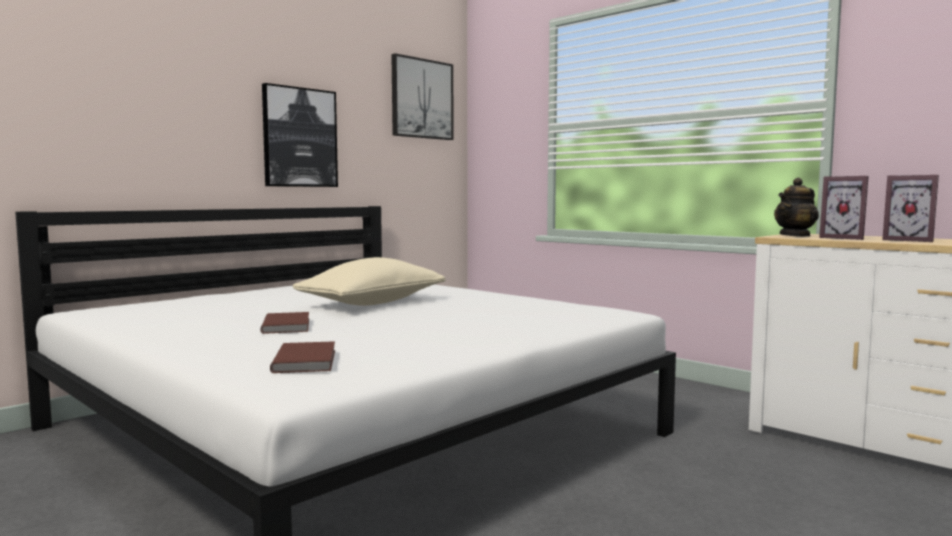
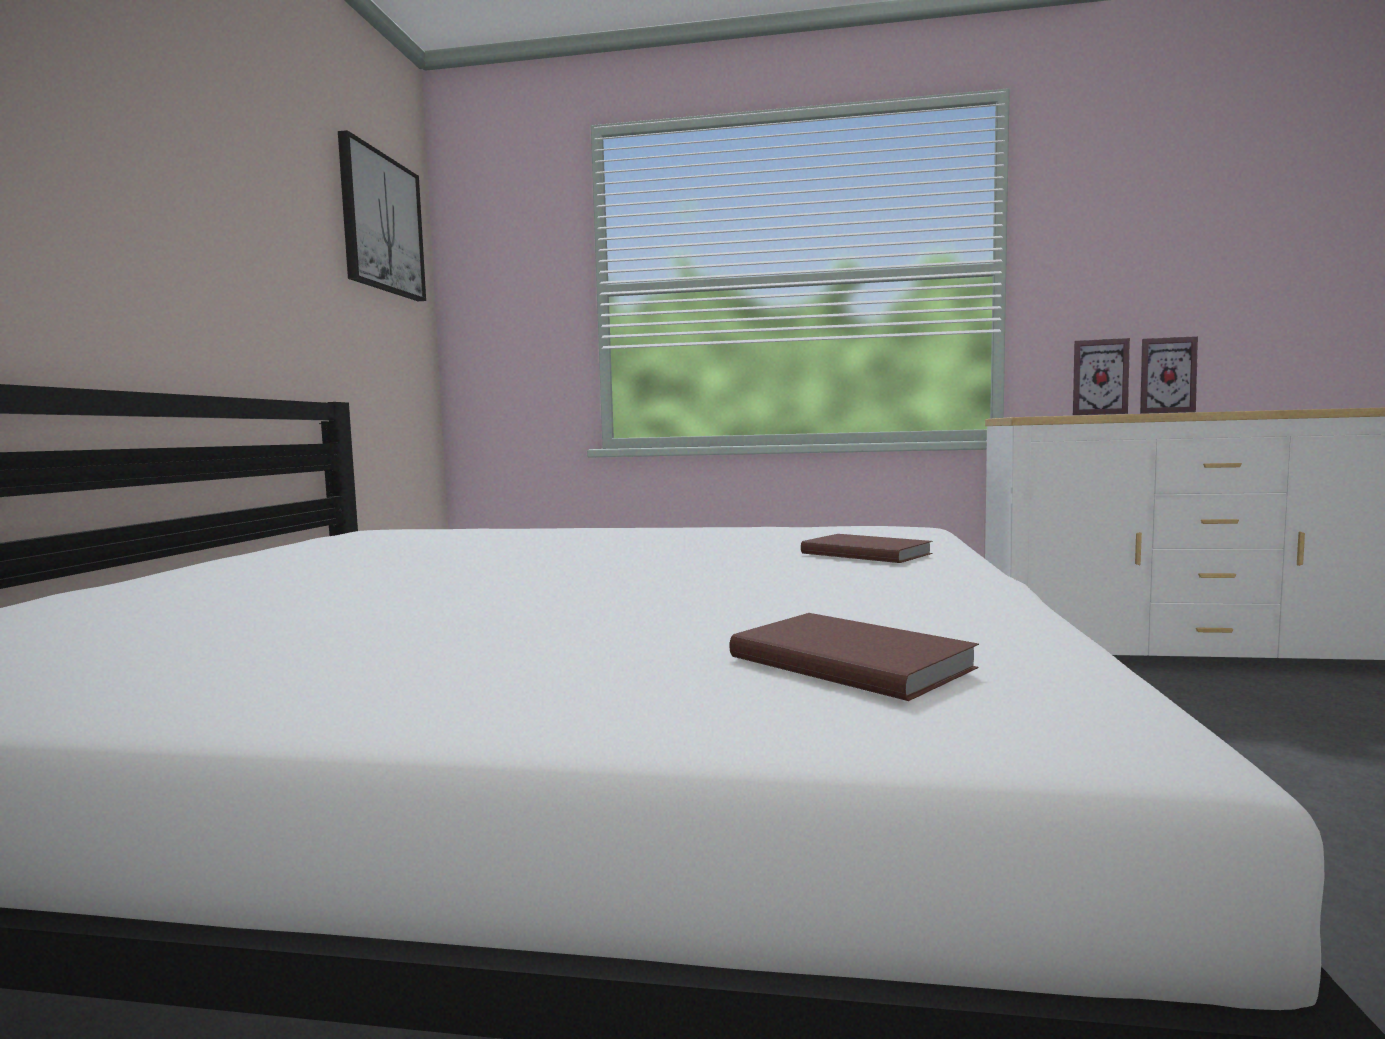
camera: 35 degrees left, 0 degrees up
brown book [260,312,309,334] -> brown book moved to [801,534,933,563]
picture [262,83,338,187] -> none
beige pillow [293,257,445,306] -> none
teapot [774,178,819,237] -> none

